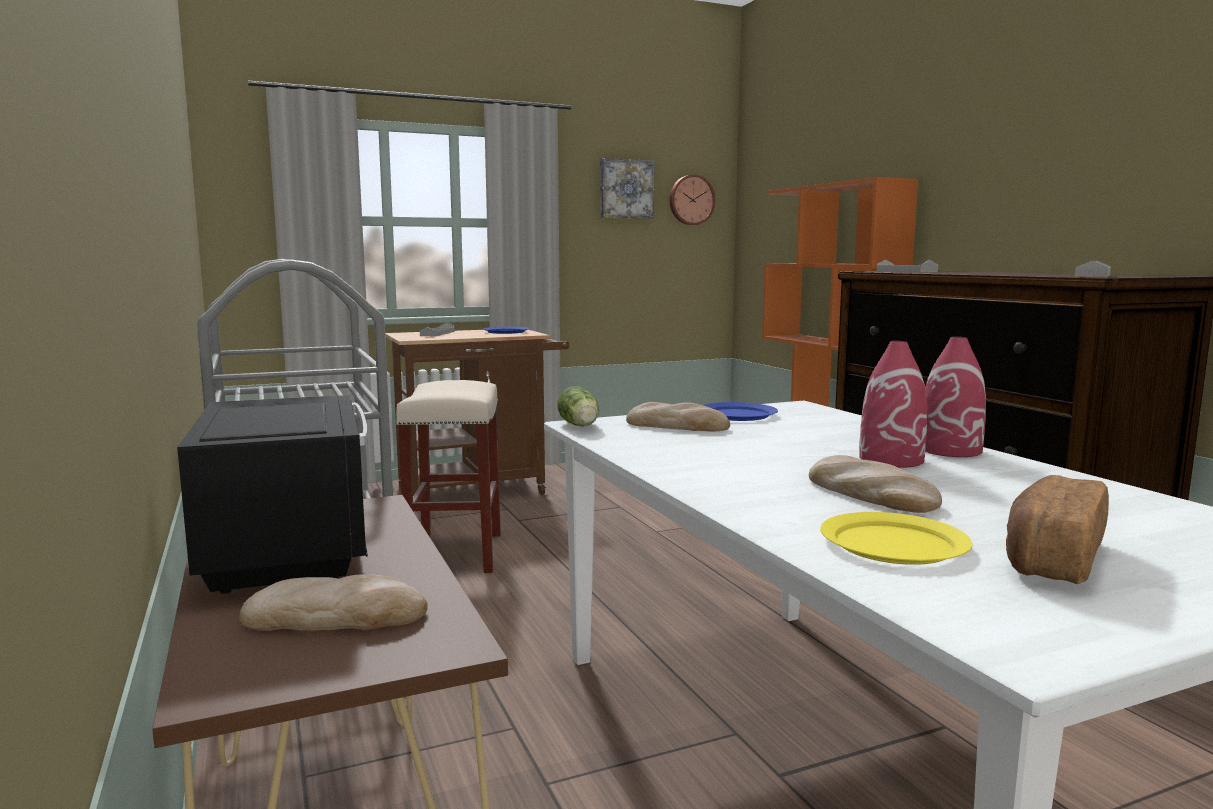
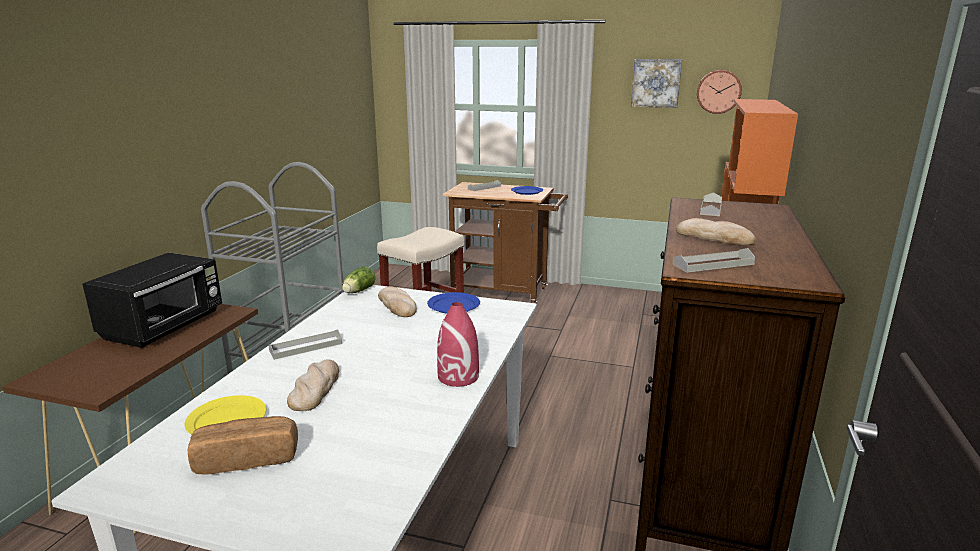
camera: 40 degrees right, 10 degrees up
bread [239,574,428,631] -> bread moved to [676,218,756,245]
red vase [859,341,927,468] -> none
none -> grey tray [269,329,342,360]

